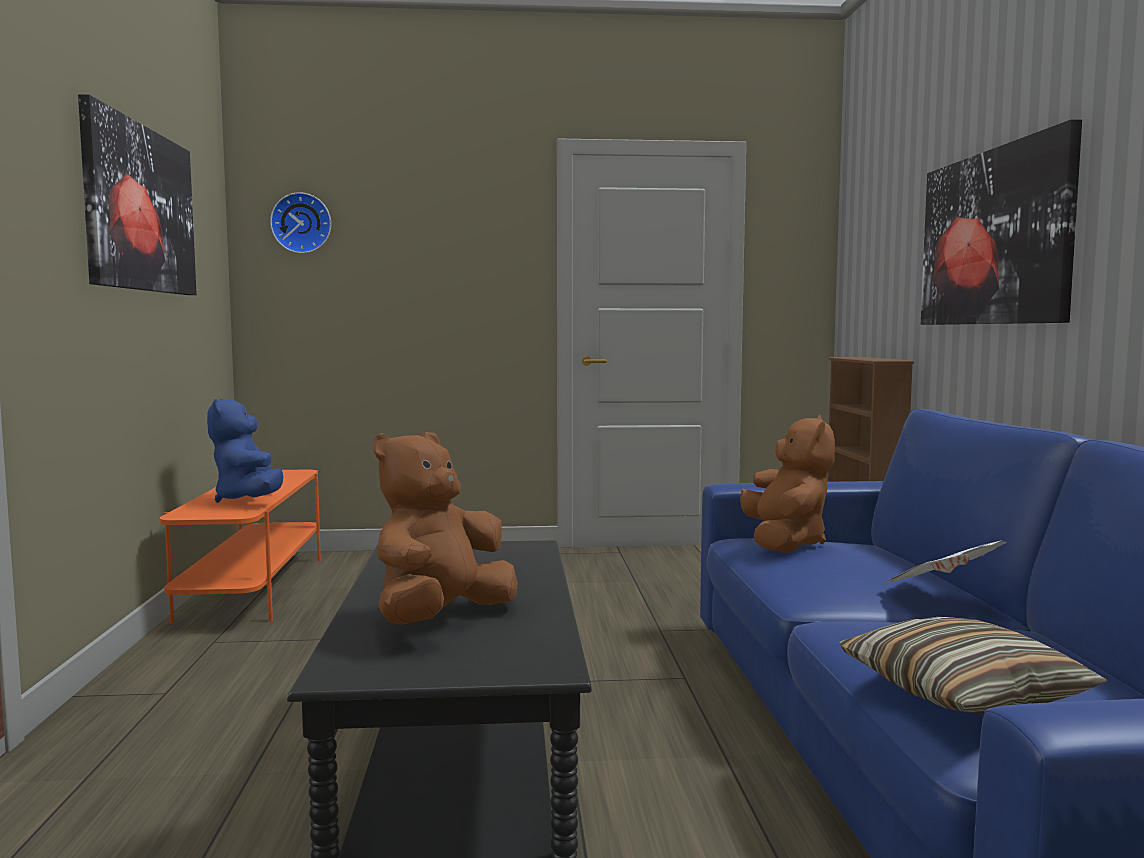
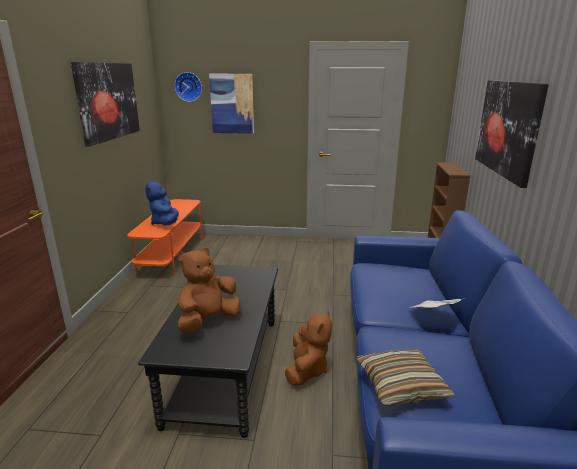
camera: 10 degrees right, 15 degrees up
brown plush toy [740,415,835,553] -> brown plush toy moved to [285,311,332,386]
none -> picture [209,74,254,134]

